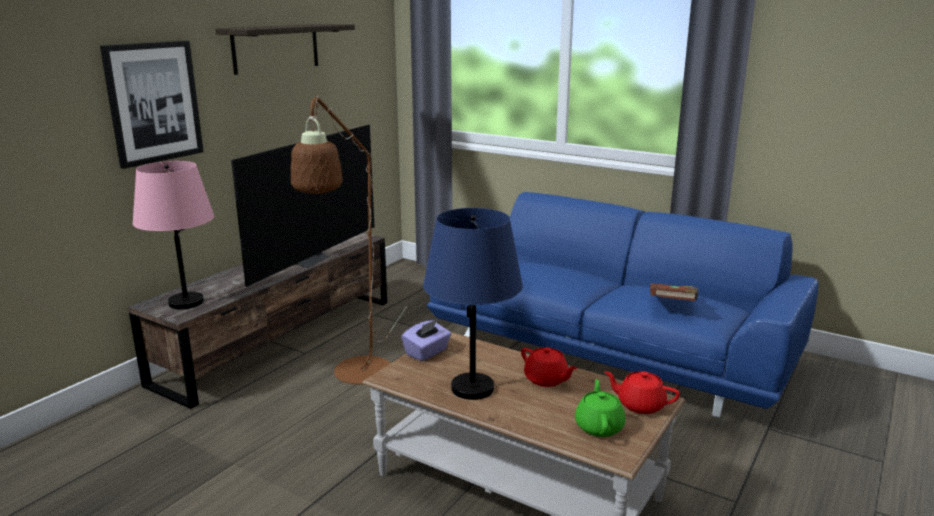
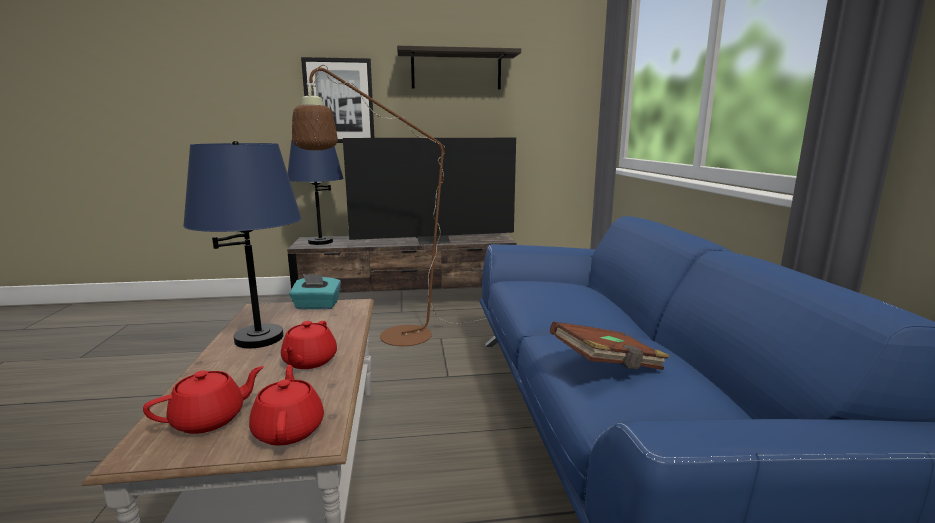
camera: 50 degrees right, 5 degrees down
pink table lamp [133,161,214,309] -> blue table lamp [288,140,344,245]
purple tissue box [401,319,451,361] -> turquoise tissue box [289,274,341,309]
green teapot [575,379,625,437] -> red teapot [143,366,264,434]

